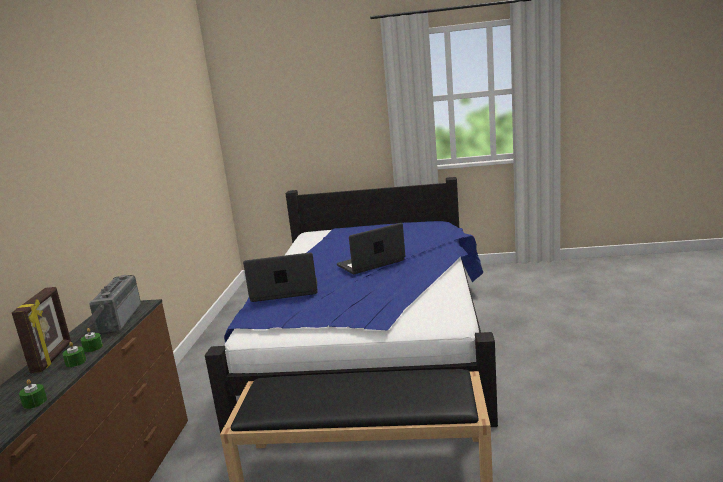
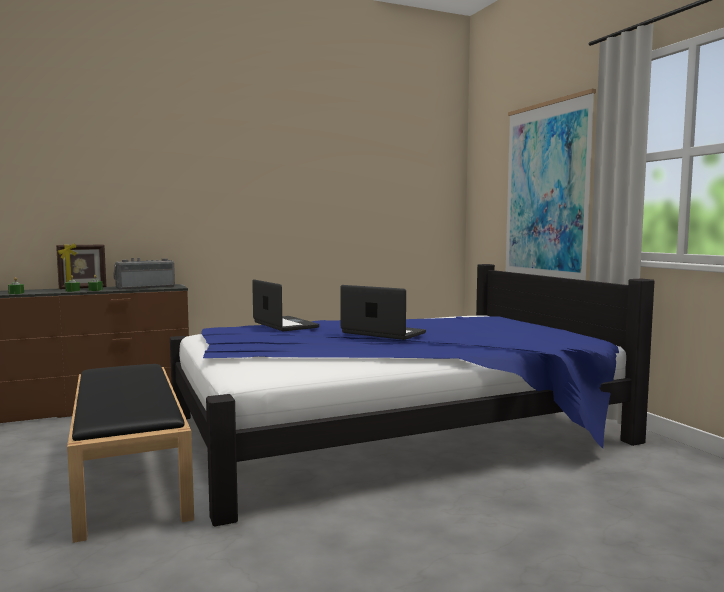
camera: 60 degrees right, 10 degrees down
none -> picture [506,89,596,280]

